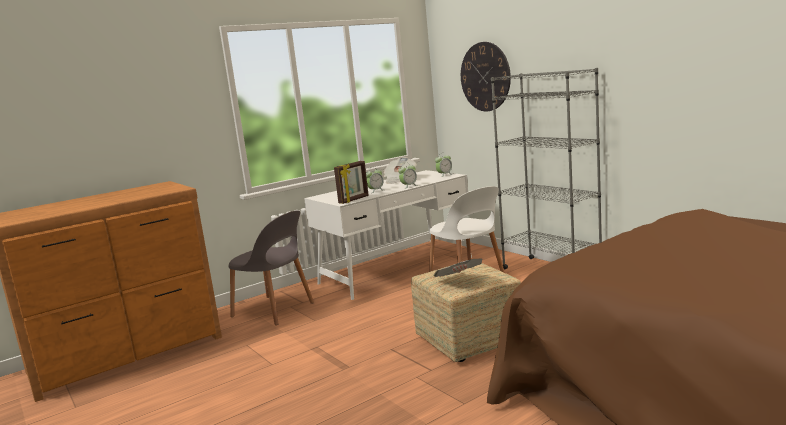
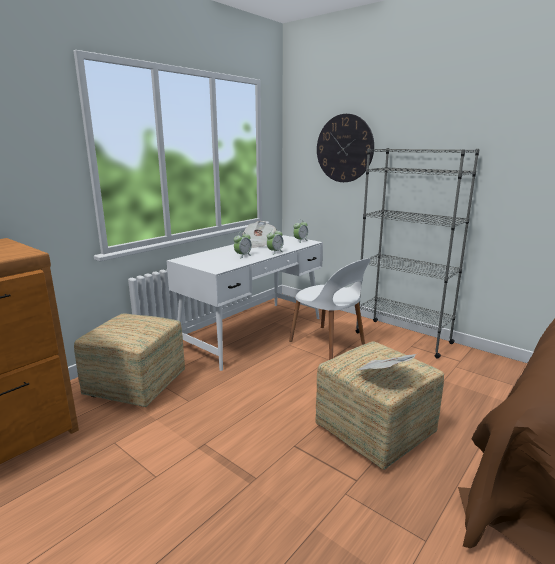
camera: 15 degrees left, 5 degrees up
grey chair [228,210,314,325] -> ottoman [74,313,185,407]
picture frame [334,161,369,204] -> none

